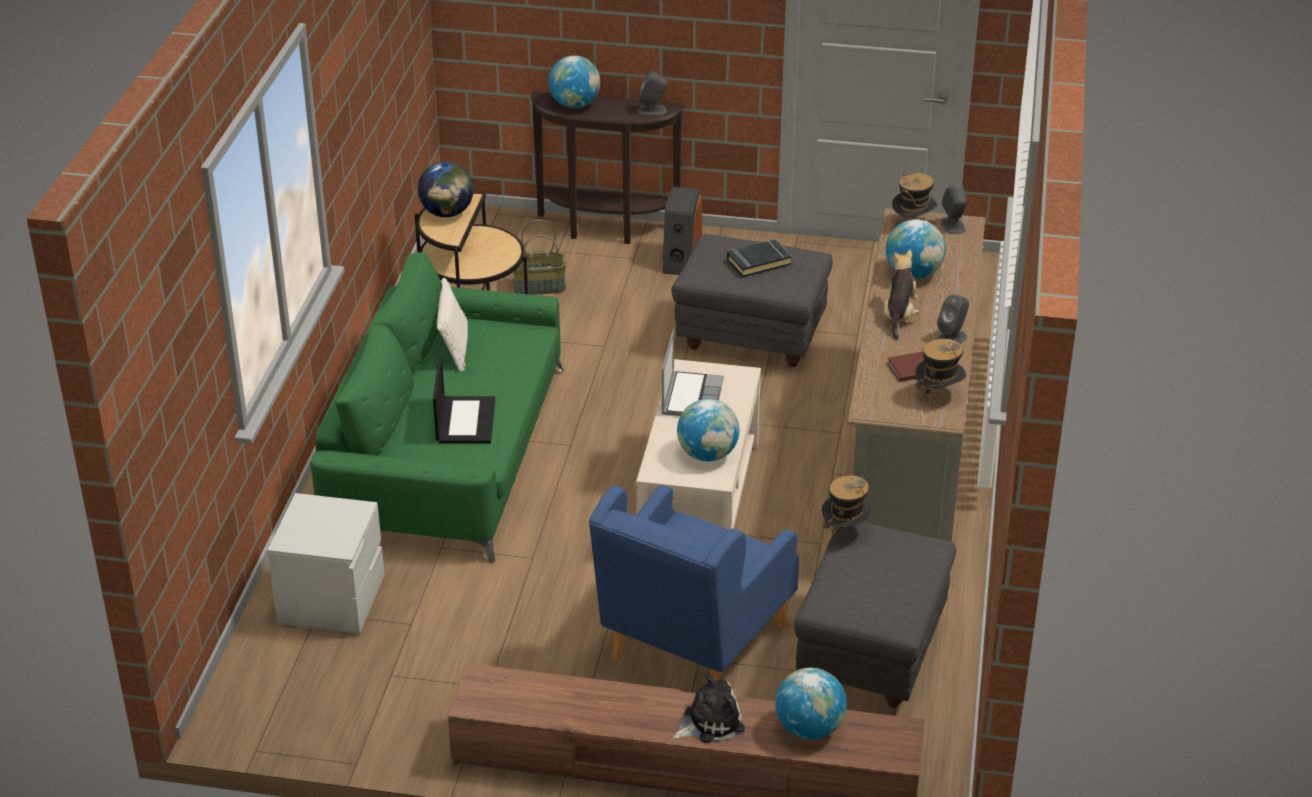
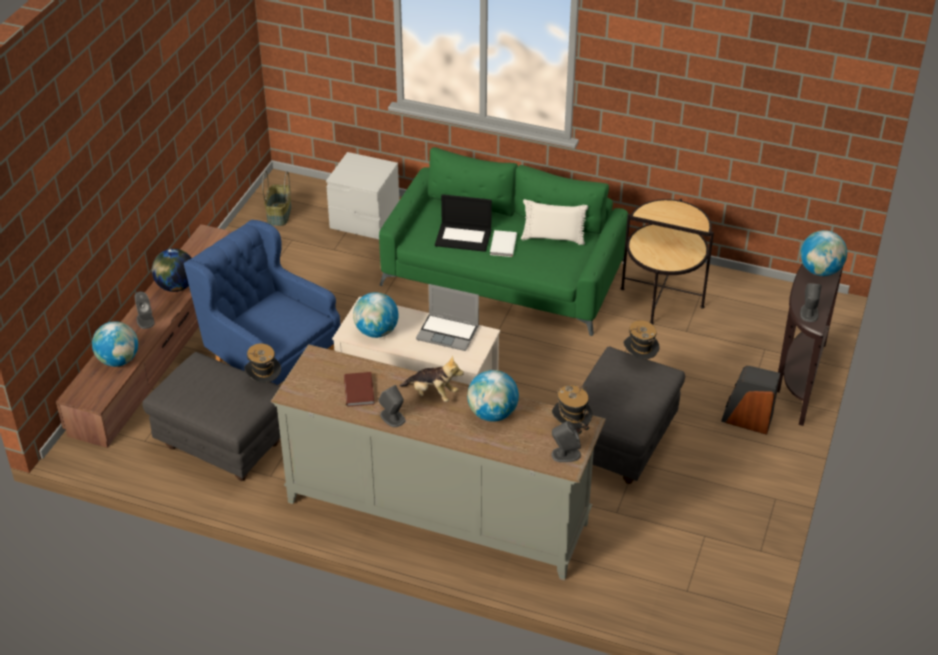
camera: 100 degrees right, 5 degrees up
globe [418,162,474,217] -> globe moved to [152,249,192,292]
basket [513,220,566,295] -> basket moved to [262,171,292,226]
plush toy [673,673,745,743] -> grey speaker [135,291,155,329]
black book [727,239,792,278] -> none
hat [915,339,966,408] -> hat moved to [624,320,660,359]
none -> white book [490,230,517,257]

